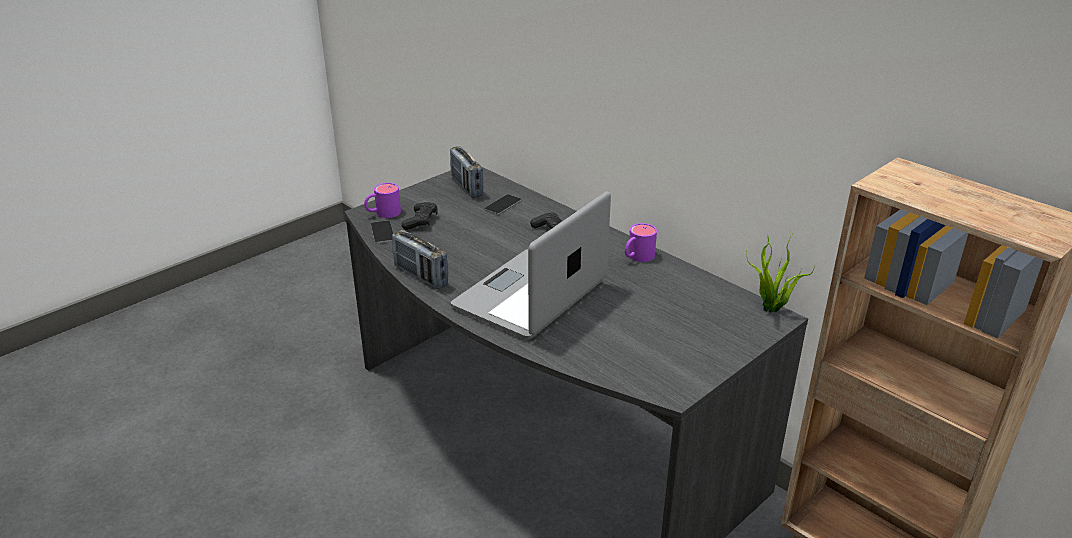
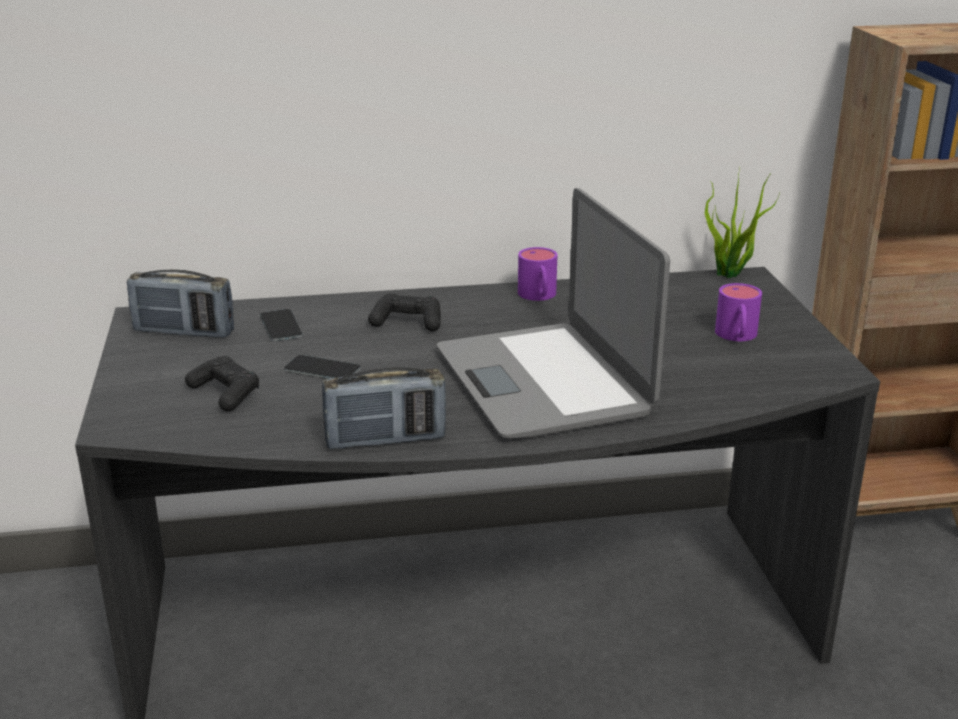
camera: 55 degrees left, 5 degrees down
purple mug [364,183,401,218] -> purple mug moved to [715,283,762,341]
phone [371,221,394,243] -> phone moved to [284,355,361,379]

